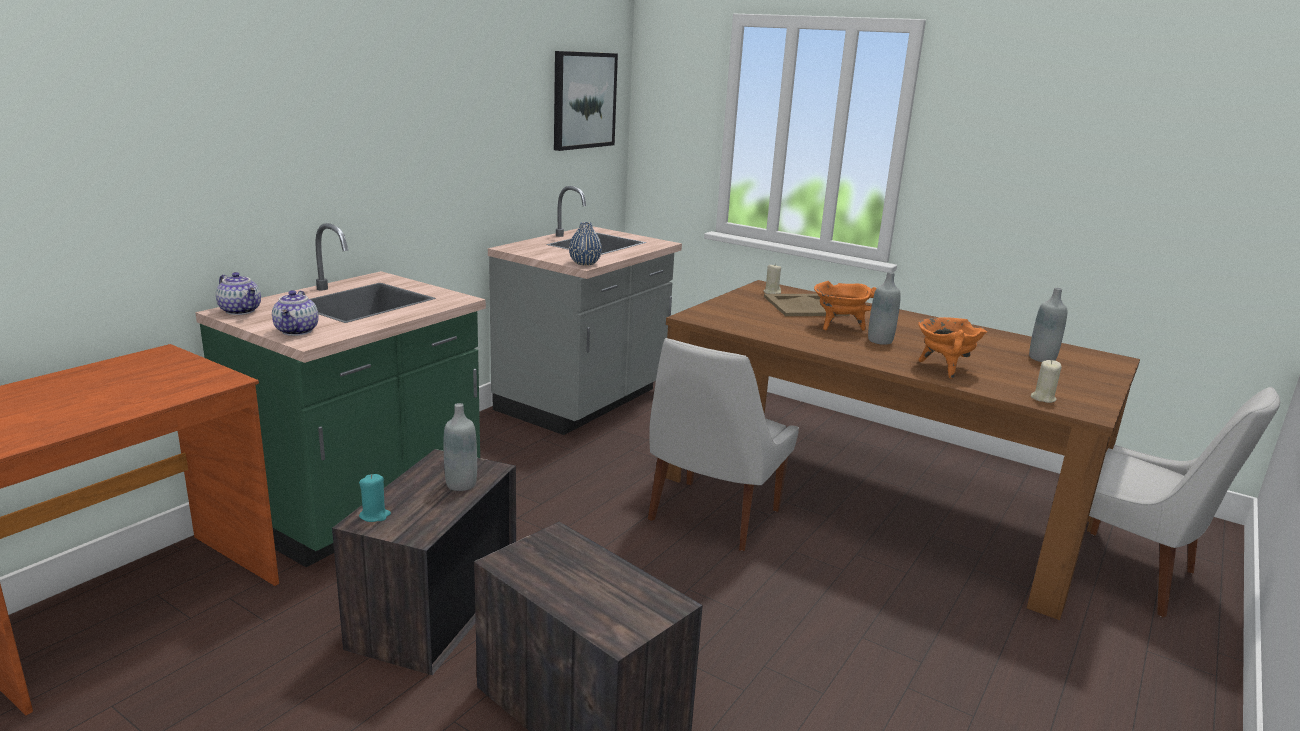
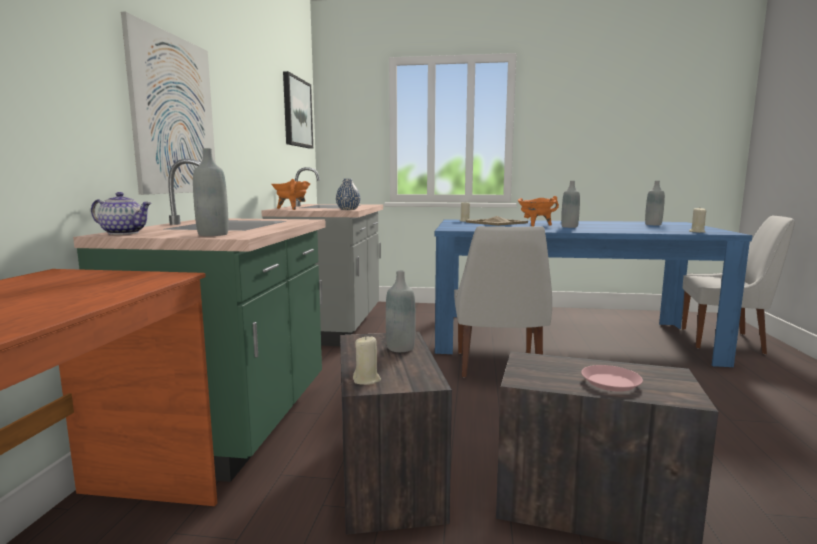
camera: 25 degrees left, 10 degrees down
teapot [272,290,318,336] -> grey bottle [193,148,228,236]
turquoise candle [359,474,391,522] -> beige candle [353,336,381,385]
brown dining table [666,280,1140,620] -> blue dining table [435,219,752,367]
orange cooking pot [918,317,987,379] -> orange cooking pot moved to [271,179,310,210]
none -> picture [121,12,216,195]
none -> pink plate [581,365,643,392]

